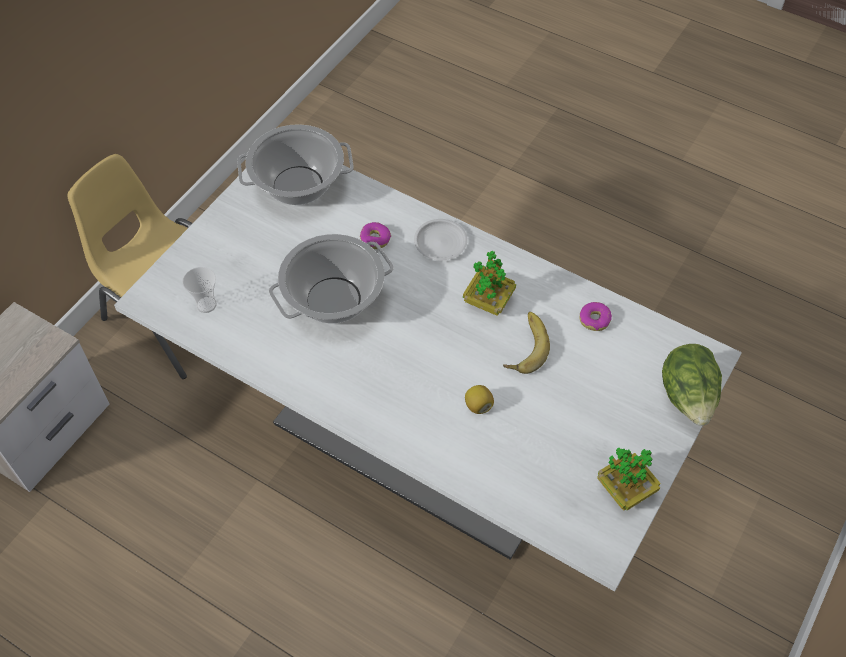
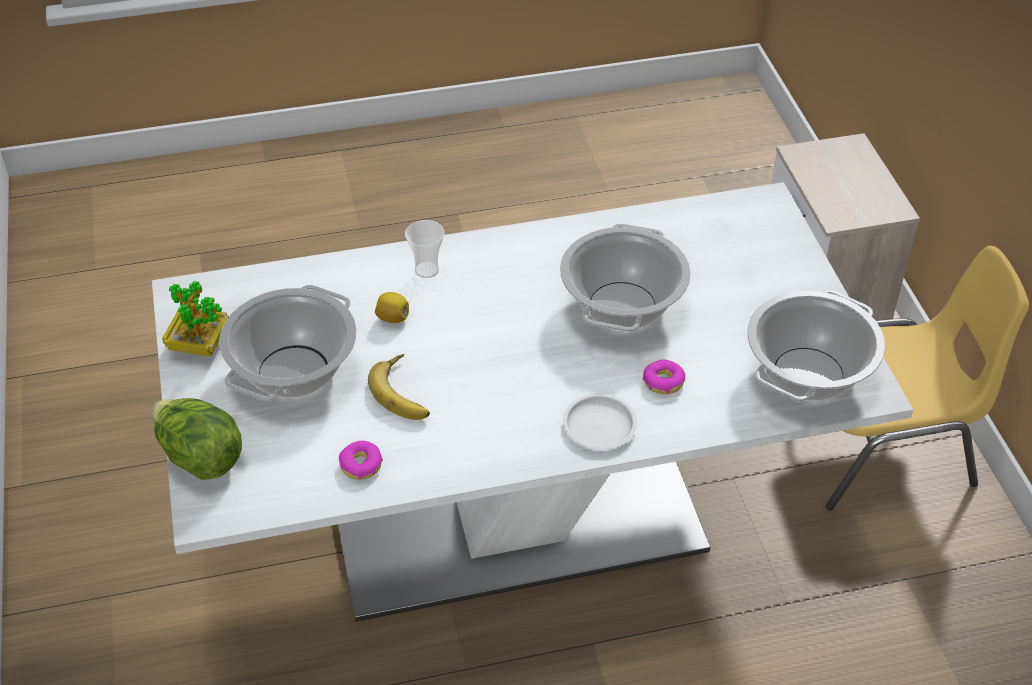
camera: 135 degrees right, 10 degrees down
cup [182,267,217,313] -> cup moved to [405,220,445,278]
potted plant [463,251,516,316] -> none
none -> cooking pot [219,285,357,401]

